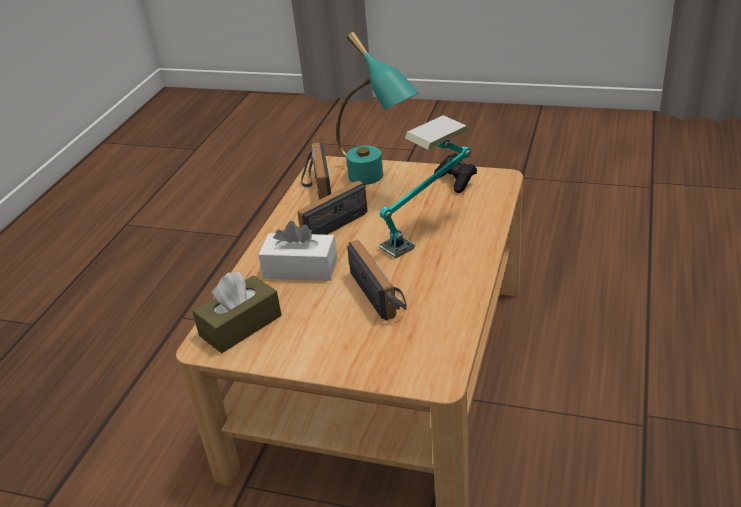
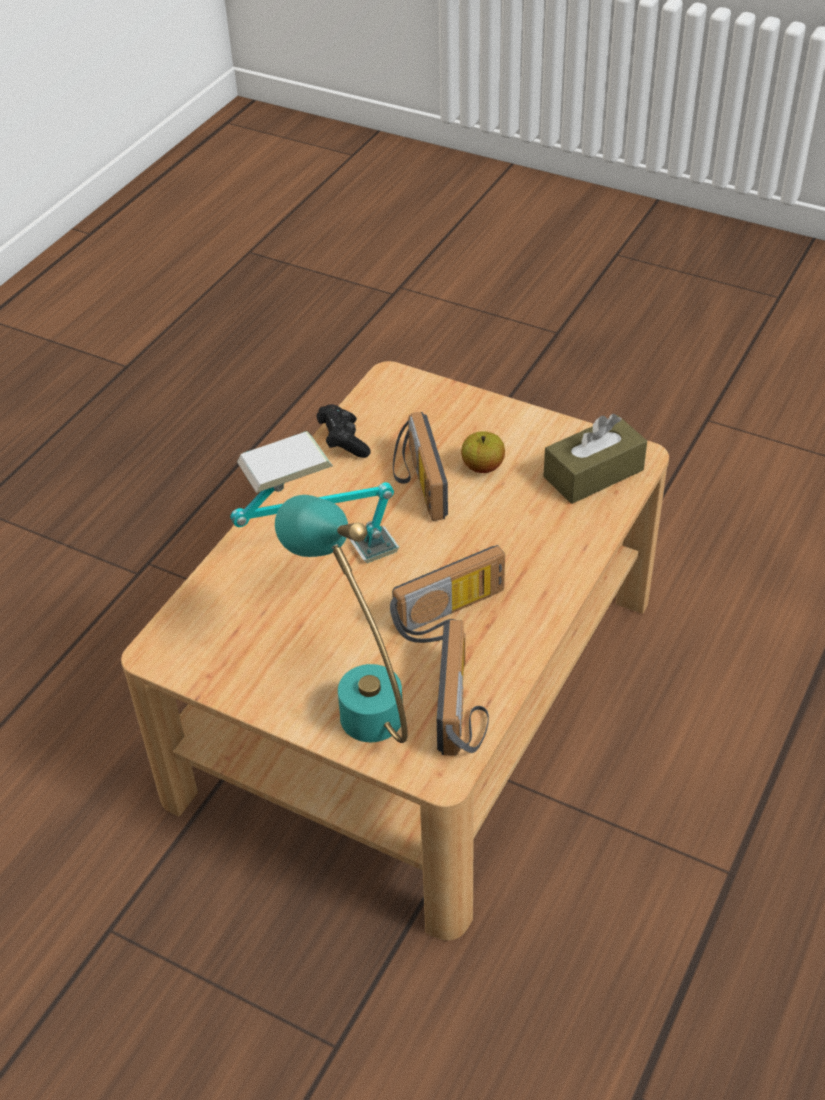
camera: 170 degrees left, 10 degrees up
white tissue box [258,221,338,281] -> none
black game controller [434,153,477,193] -> black game controller moved to [316,404,371,458]
none -> apple [461,431,505,473]

